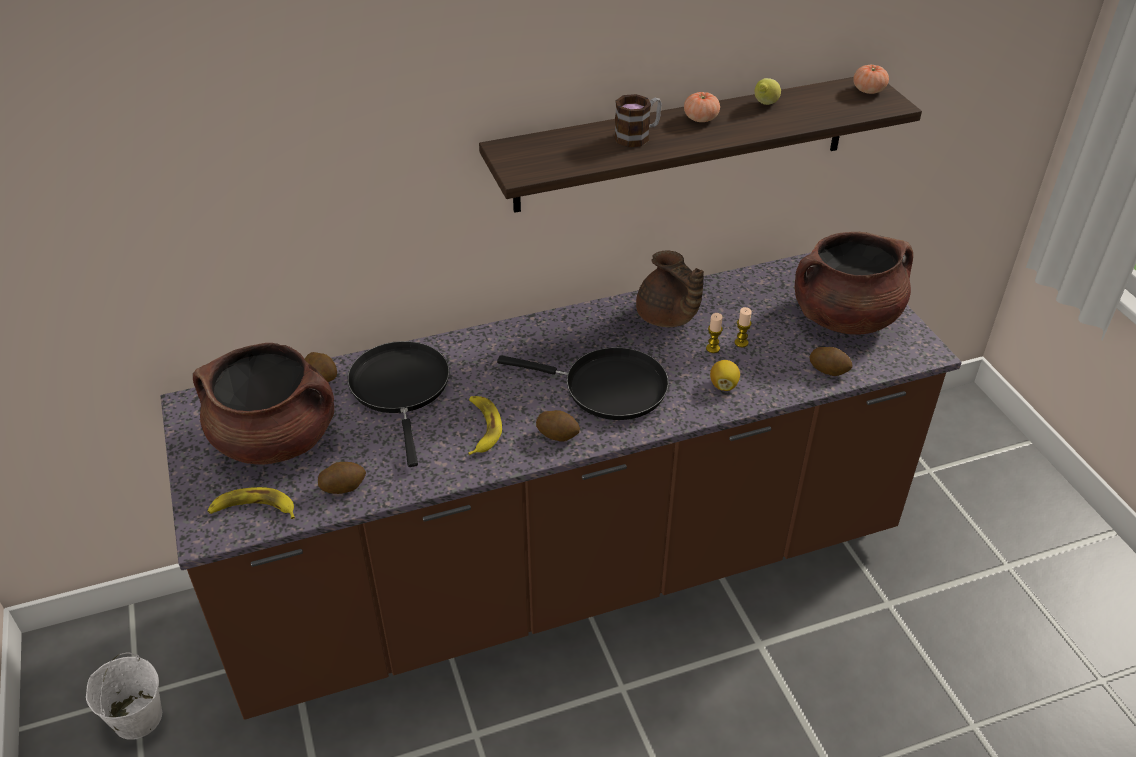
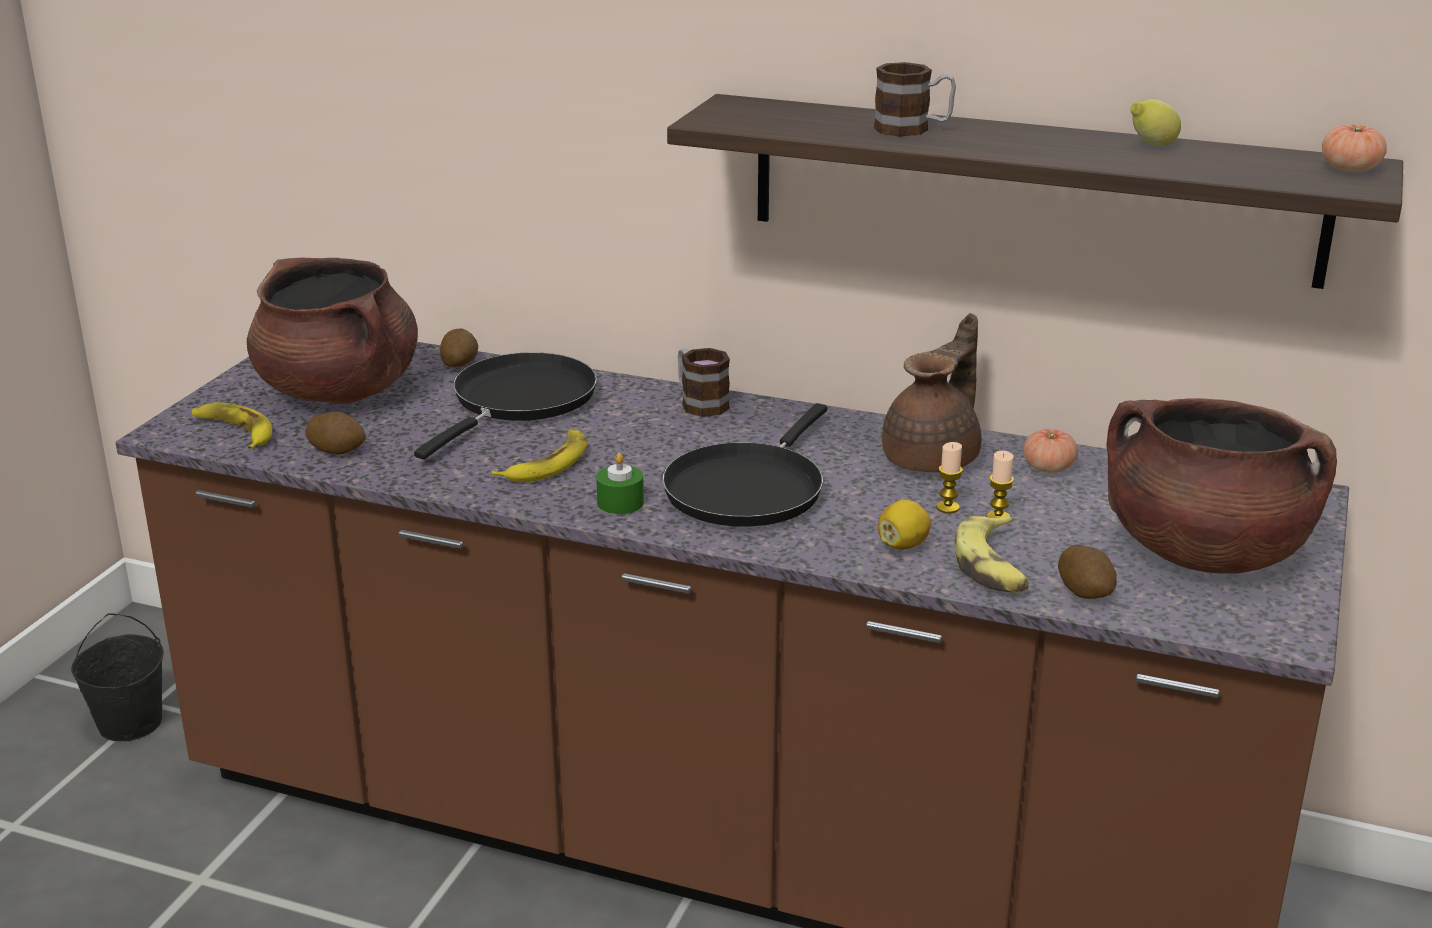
camera: 40 degrees right, 15 degrees down
white bucket [86,652,162,740] -> black bucket [71,613,164,741]
black frying pan [497,347,669,420] -> black frying pan turned 60 degrees clockwise [662,403,827,527]
potato [536,410,580,442] -> green candle [596,453,644,514]
brown teapot [636,250,704,327] -> brown teapot turned 150 degrees counterclockwise [882,313,982,472]
tomato [684,92,720,122] -> tomato moved to [1023,429,1078,473]
none -> mug [678,348,730,417]
none -> banana [955,516,1029,593]

